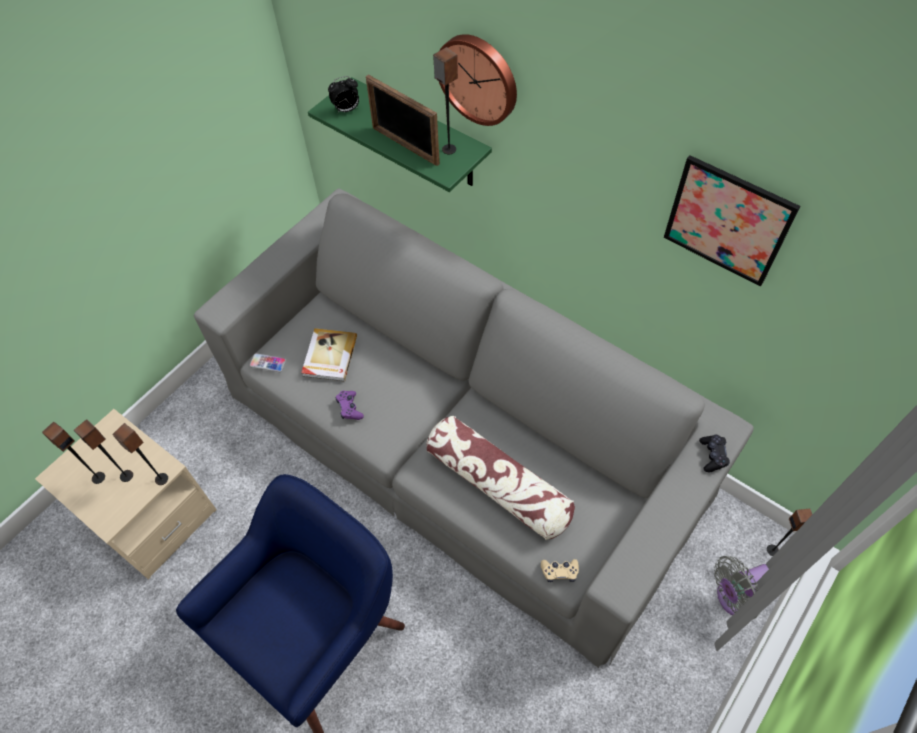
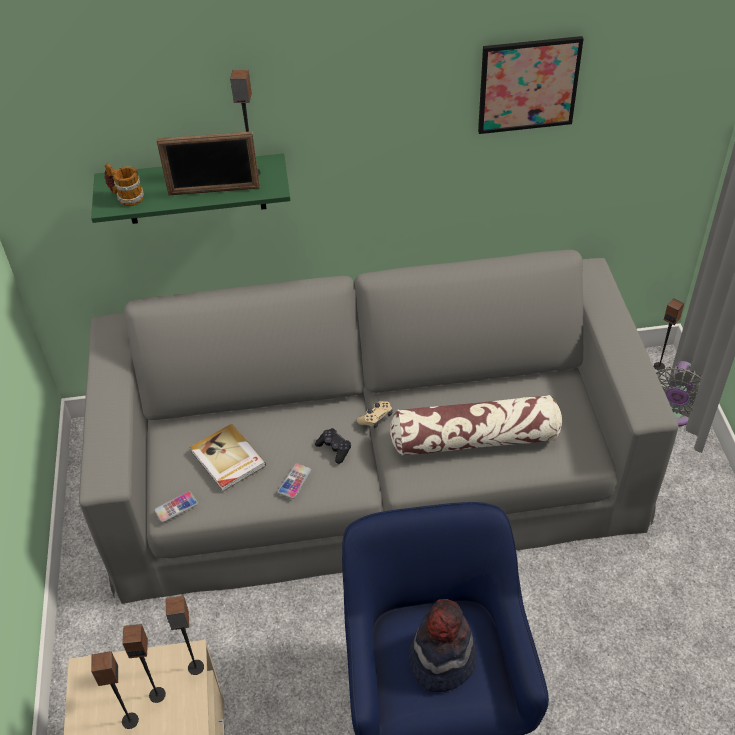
camera: 45 degrees left, 10 degrees down
alarm clock [328,76,359,113] -> mug [105,163,144,206]
purple game controller [336,391,364,420] -> phone [278,463,312,499]
wall clock [439,34,517,126] -> none
beige game controller [541,559,579,582] -> beige game controller moved to [357,401,392,428]
black game controller [699,435,730,472] -> black game controller moved to [315,428,351,464]
none -> hat [409,599,477,692]

